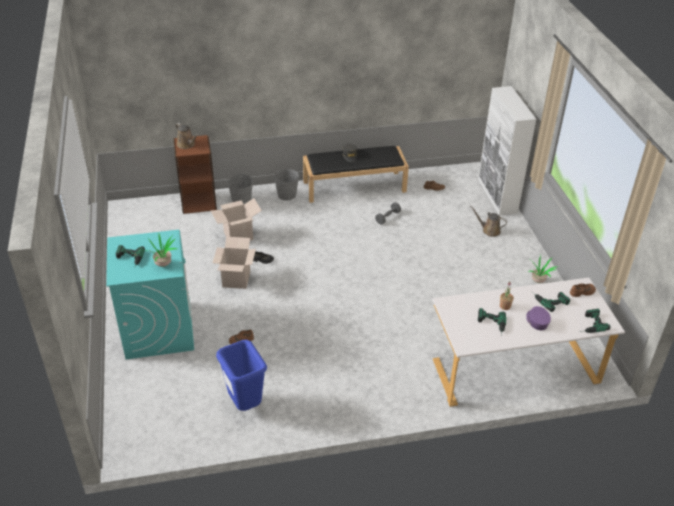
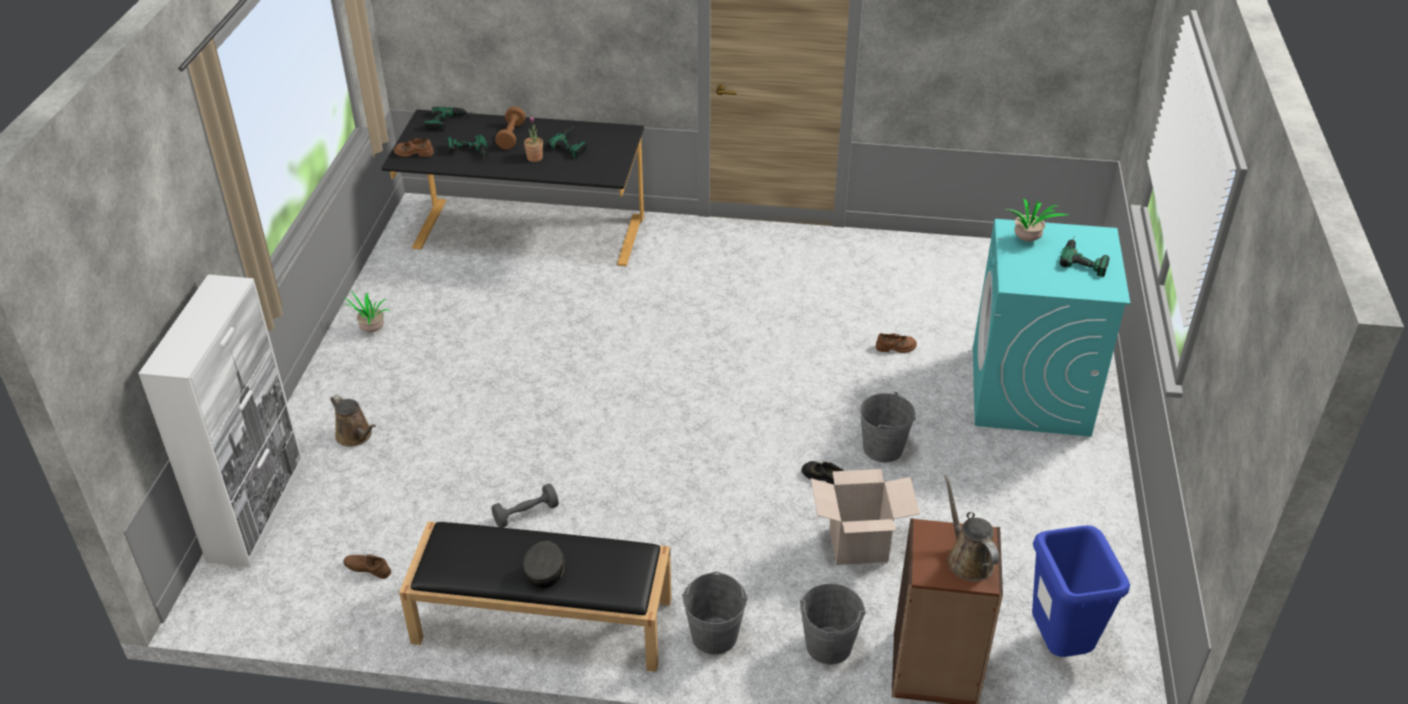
camera: 160 degrees left, 0 degrees up
cardboard box [213,237,256,289] -> grey bucket [860,392,916,462]
blue trash can [216,340,267,411] -> blue trash can moved to [1032,525,1130,657]
white desk [432,278,625,407] -> black desk [381,110,644,266]
purple cap [526,306,551,330] -> brown dumbbell [495,107,525,150]

